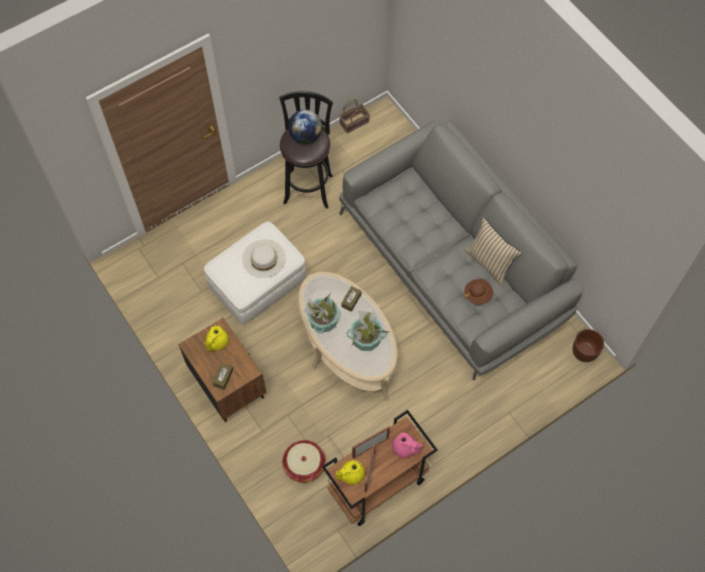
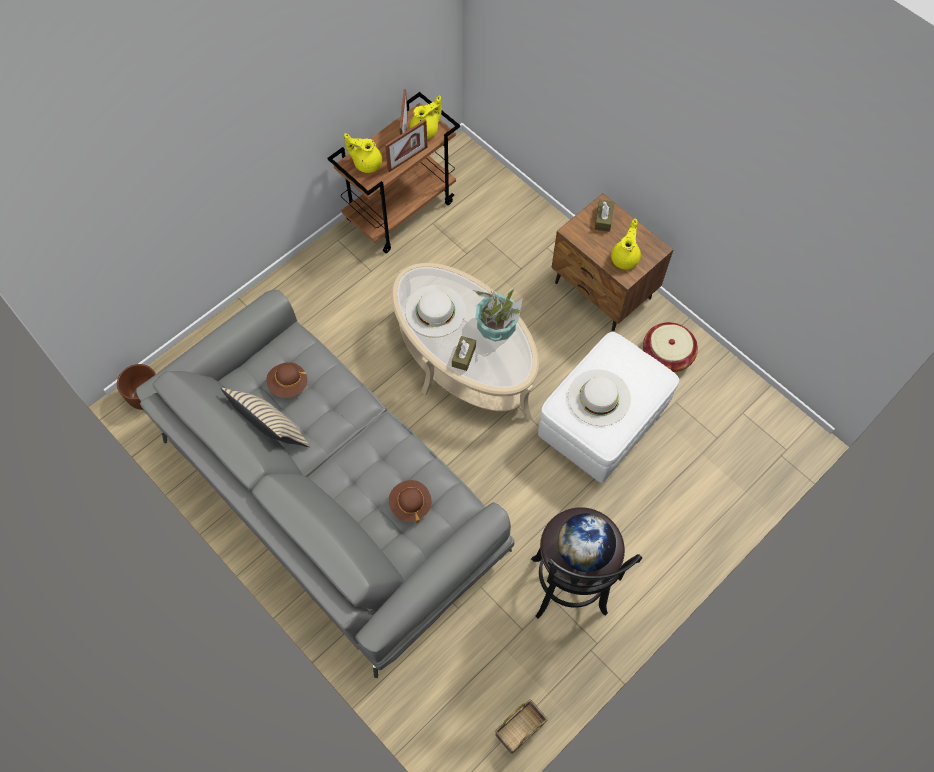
camera: 170 degrees right, 0 degrees up
basket [282,440,326,483] -> basket moved to [643,322,698,372]
potted plant [346,310,390,351] -> white hat [405,285,466,337]
pink teapot [392,433,422,458] -> yellow teapot [344,133,382,173]
none -> brown hat [389,480,432,523]

